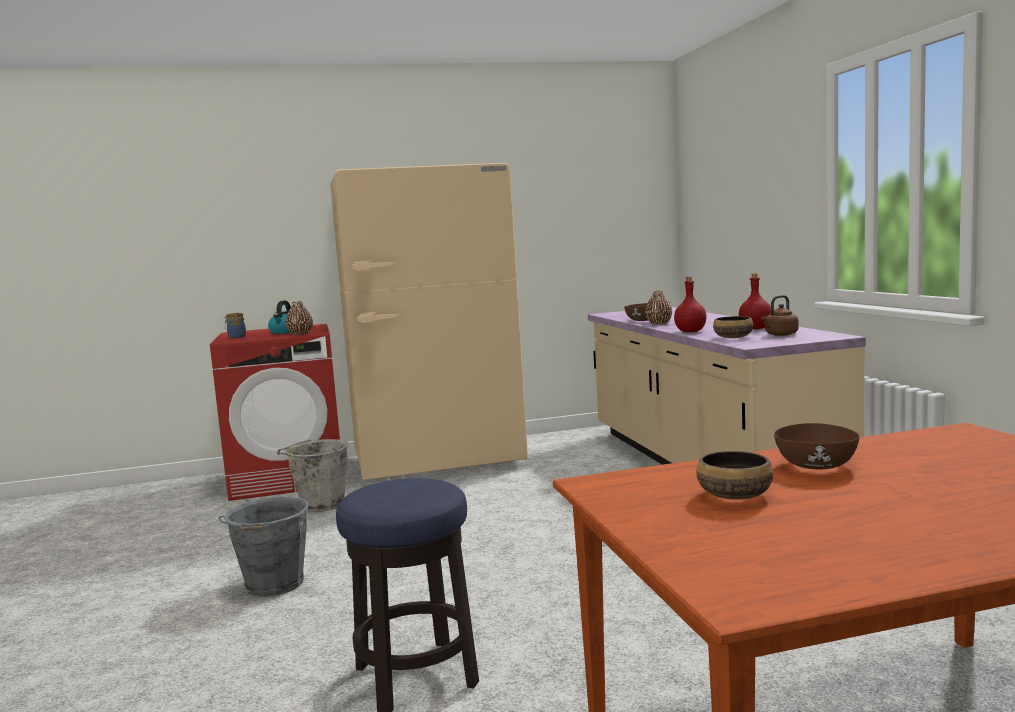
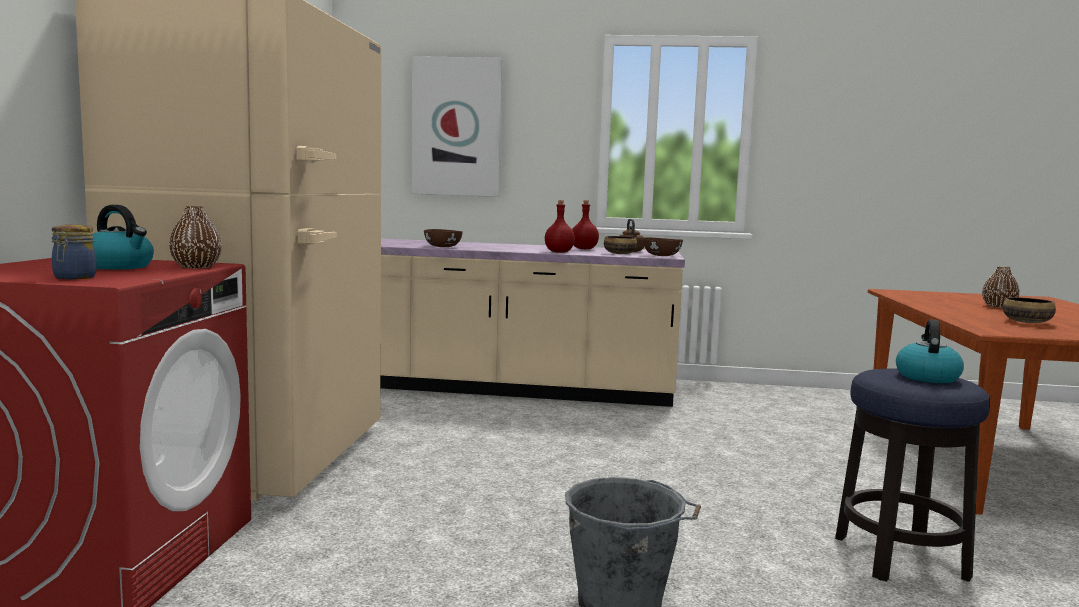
camera: 70 degrees left, 0 degrees up
grey bucket [277,439,349,512] -> none
brown vase [645,290,672,325] -> brown vase moved to [982,266,1020,308]
brown bowl [774,423,860,469] -> brown bowl moved to [643,237,683,256]
none -> picture [411,56,503,197]
none -> kettle [896,319,964,383]

